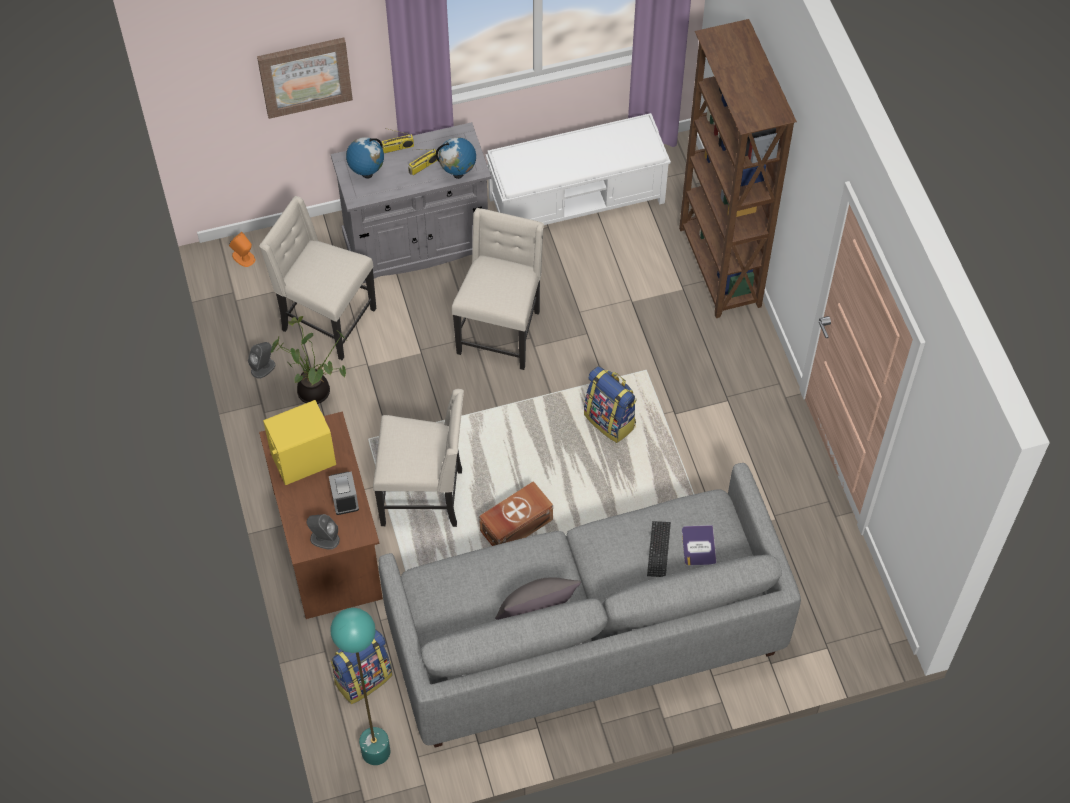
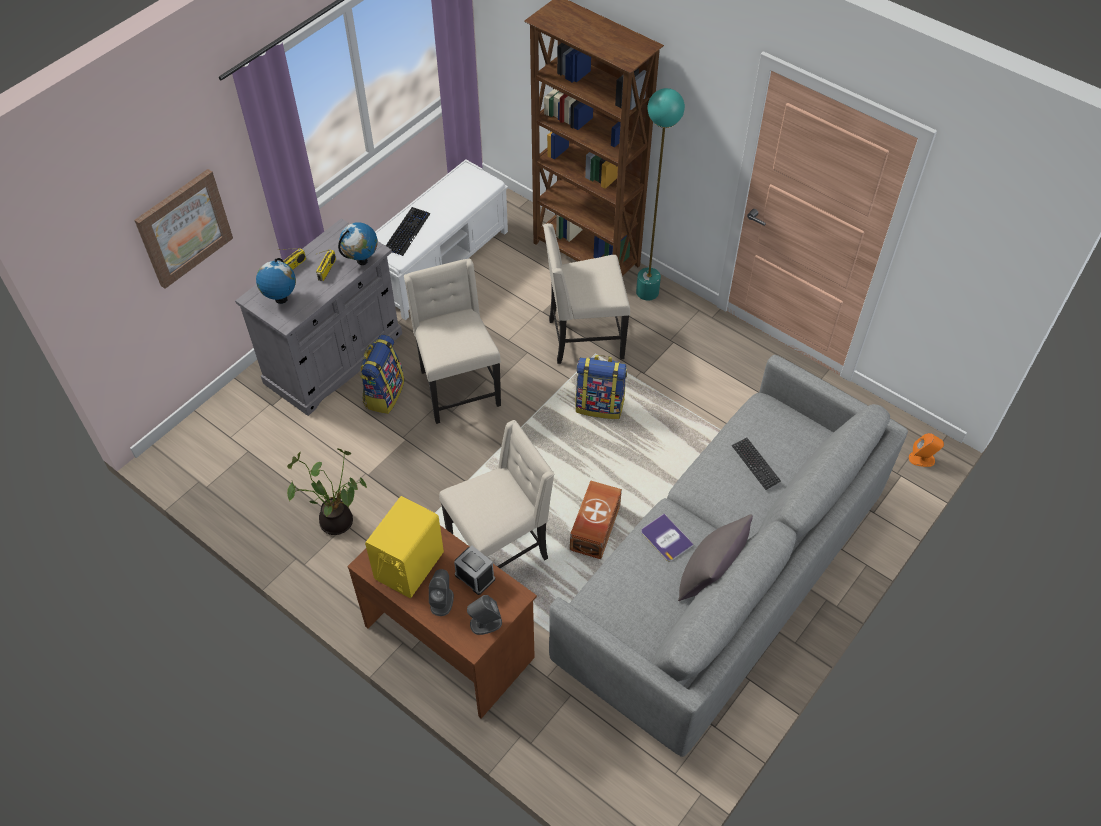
camera: 35 degrees left, 5 degrees down
orange speaker [229,232,256,267] -> orange speaker moved to [909,433,944,467]
grey speaker [248,342,275,379] -> grey speaker moved to [429,569,454,616]
beige chair [259,196,376,360] -> beige chair moved to [543,223,630,364]
turquoise floor lamp [330,608,390,765] -> turquoise floor lamp moved to [636,88,685,300]
backpack [330,629,392,704] -> backpack moved to [359,335,404,414]
book [682,525,717,567] -> book moved to [641,514,694,562]
none -> keyboard [386,207,430,256]

